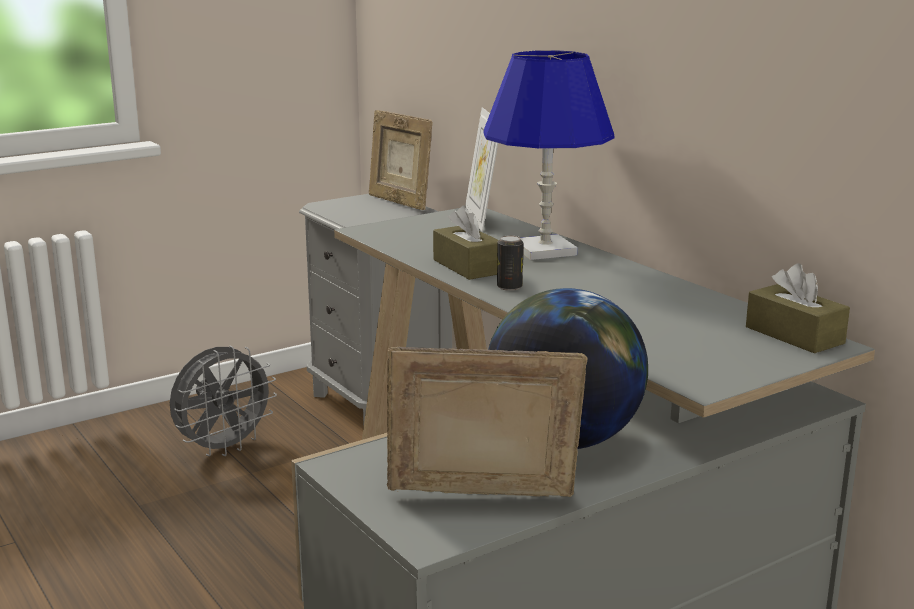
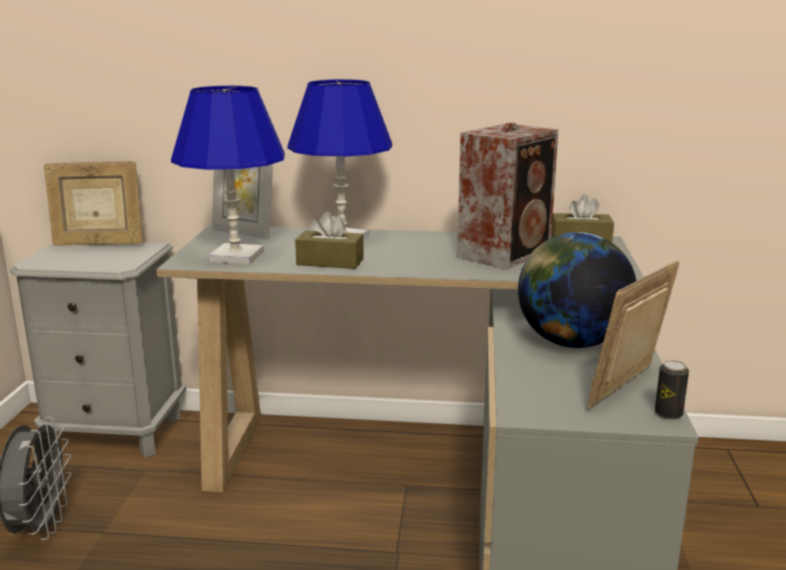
camera: 50 degrees left, 0 degrees up
can [497,235,523,291] -> can moved to [655,360,689,420]
none -> blue table lamp [171,86,285,264]
none -> speaker [457,122,558,270]

